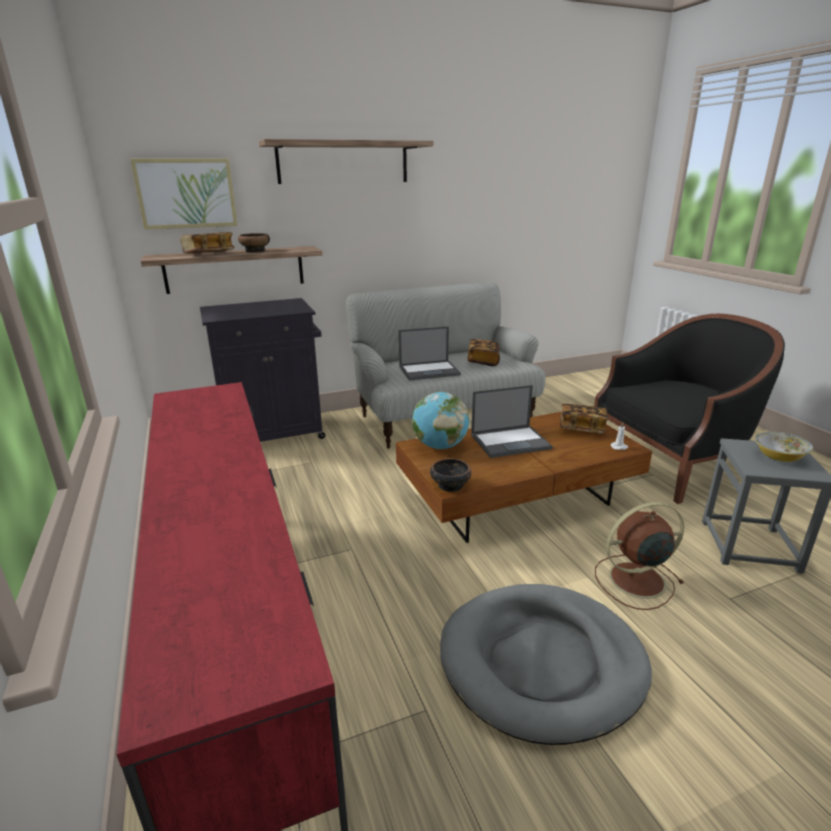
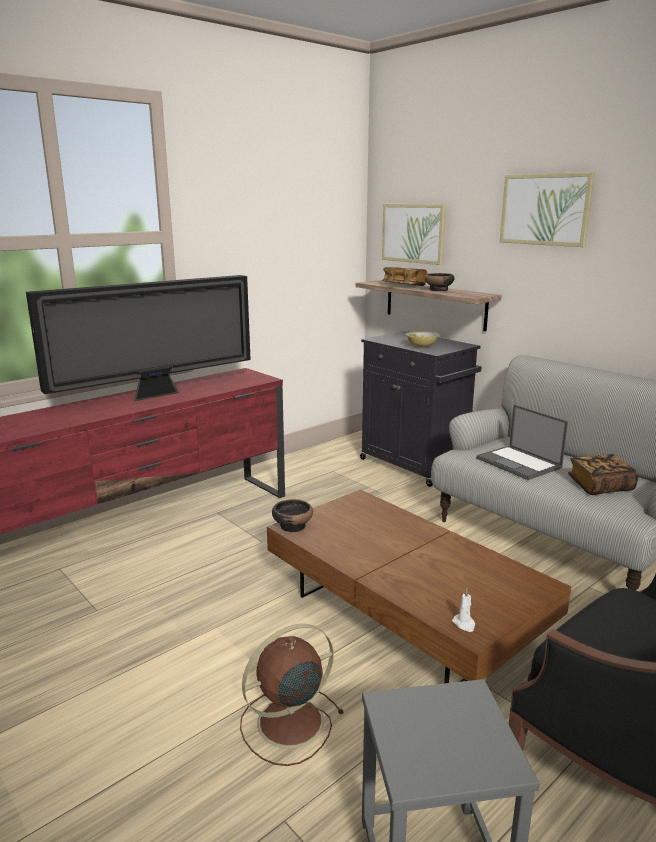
camera: 70 degrees right, 5 degrees down
shelf [259,139,433,184] -> picture [500,172,595,247]
globe [412,392,469,449] -> none
grey dog bed [440,584,652,745] -> none
laptop [471,385,553,458] -> none
book [560,404,609,434] -> none
brown fan [595,502,684,610] -> brown fan turned 90 degrees counterclockwise [240,624,344,766]
bowl [755,432,813,462] -> bowl moved to [405,332,440,346]
none -> television [26,275,251,401]

